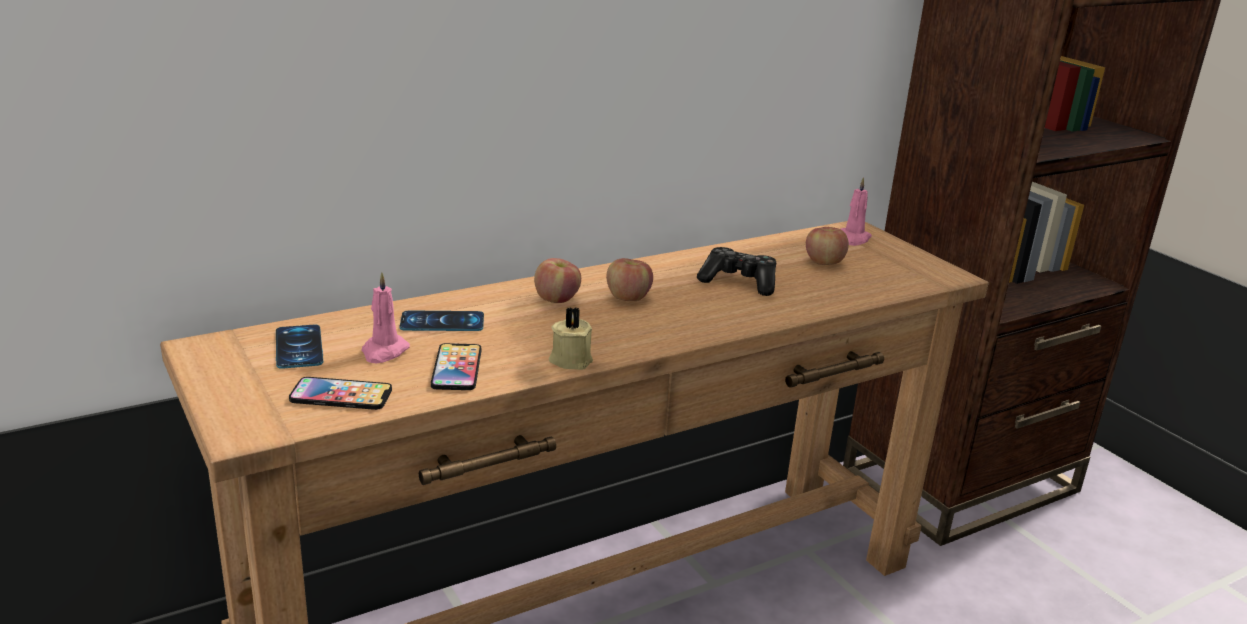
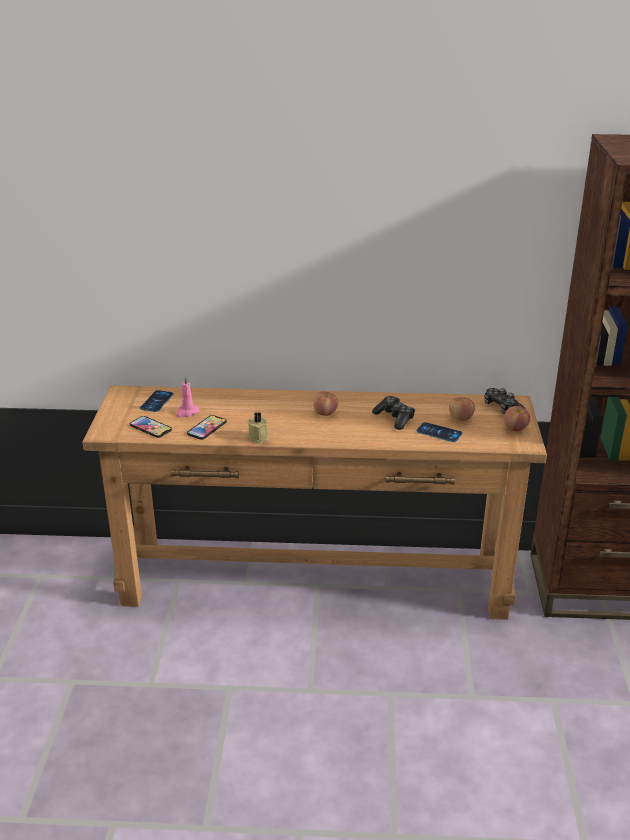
camera: 35 degrees right, 5 degrees up
phone [400,310,484,331] -> phone moved to [416,422,462,442]
apple [534,258,581,303] -> apple moved to [504,406,530,431]
pink candle [841,177,872,246] -> game controller [484,388,527,414]

